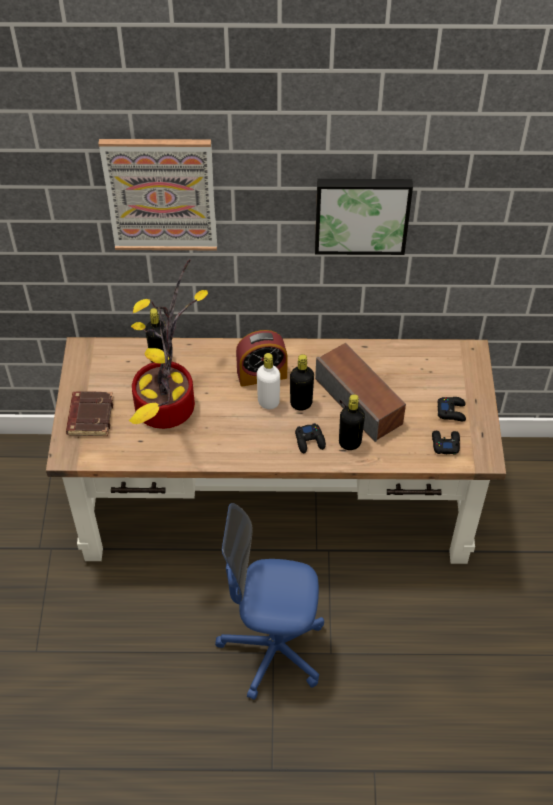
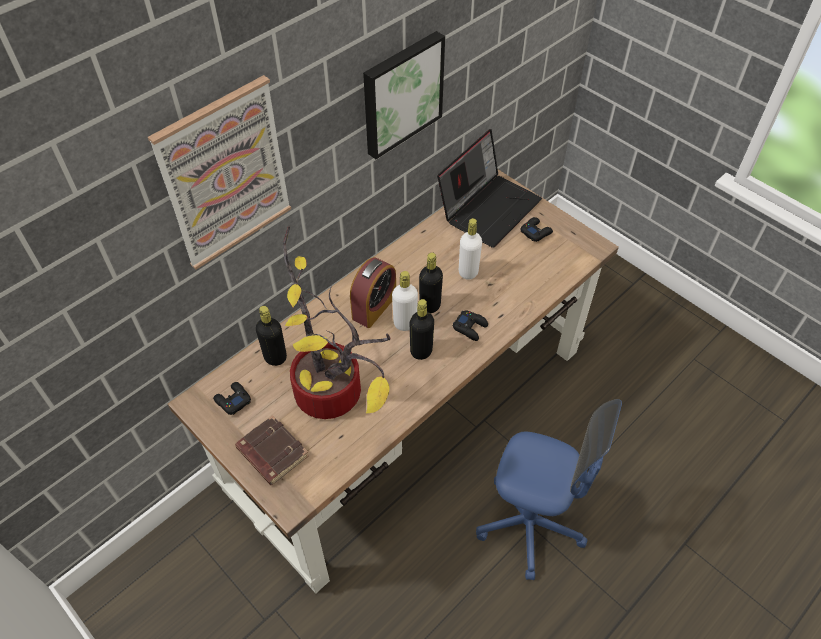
camera: 45 degrees left, 0 degrees up
blue office chair [215,503,324,700] -> blue office chair turned 120 degrees counterclockwise [476,399,622,580]
speaker [315,343,406,442] -> white bottle [459,218,482,280]
black bottle [339,394,365,450] -> black bottle moved to [410,299,434,360]
black game controller [432,431,460,454] -> black game controller moved to [213,382,251,415]
none -> laptop [437,129,542,248]

